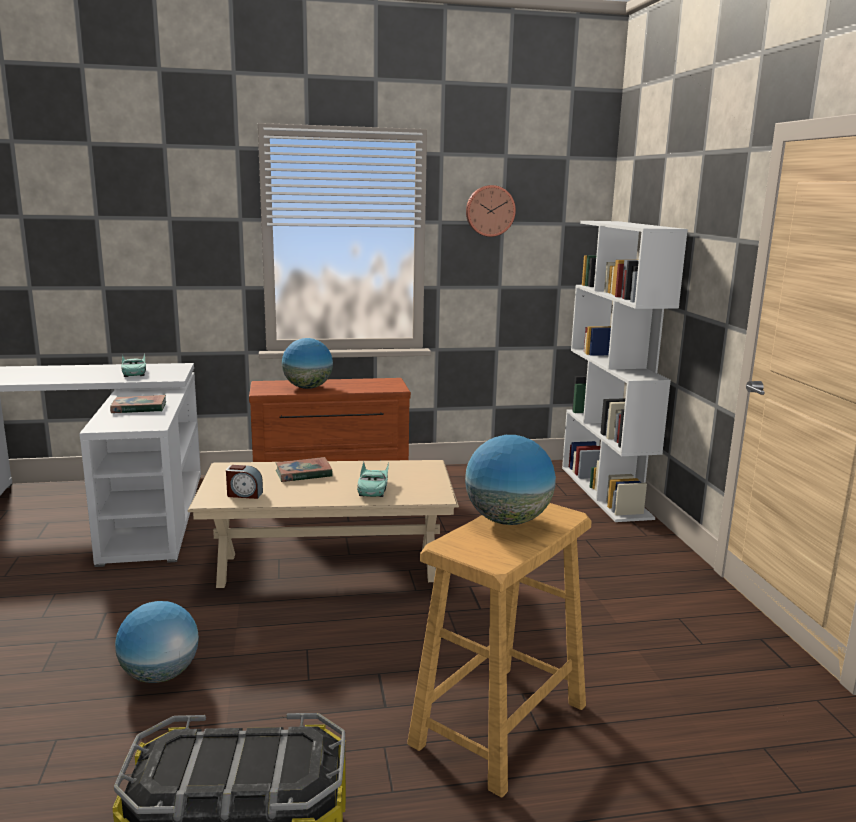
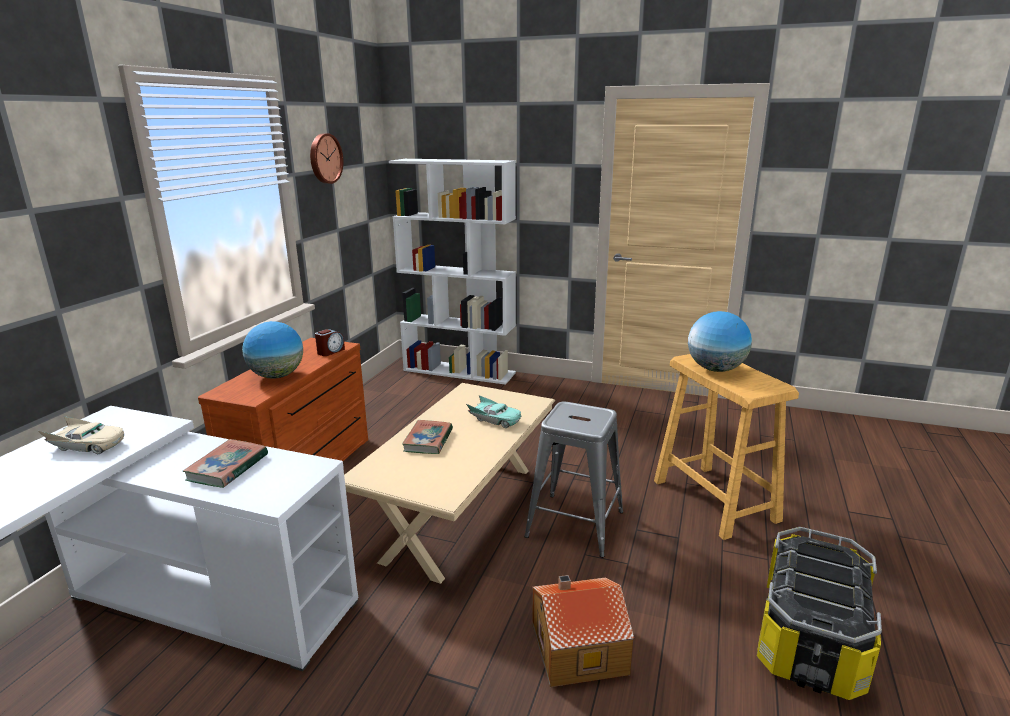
camera: 60 degrees left, 5 degrees up
globe [115,601,199,683] -> toy house [532,575,634,687]
turquoise toy car [121,353,146,377] -> beige toy car [37,416,124,454]
alarm clock [226,465,263,499] -> alarm clock moved to [315,329,345,356]
none -> grey stool [524,402,623,558]

